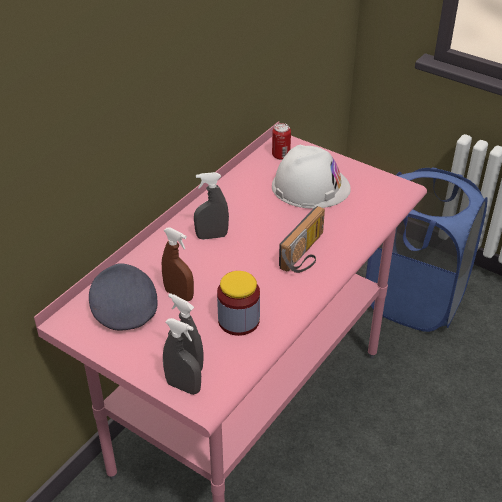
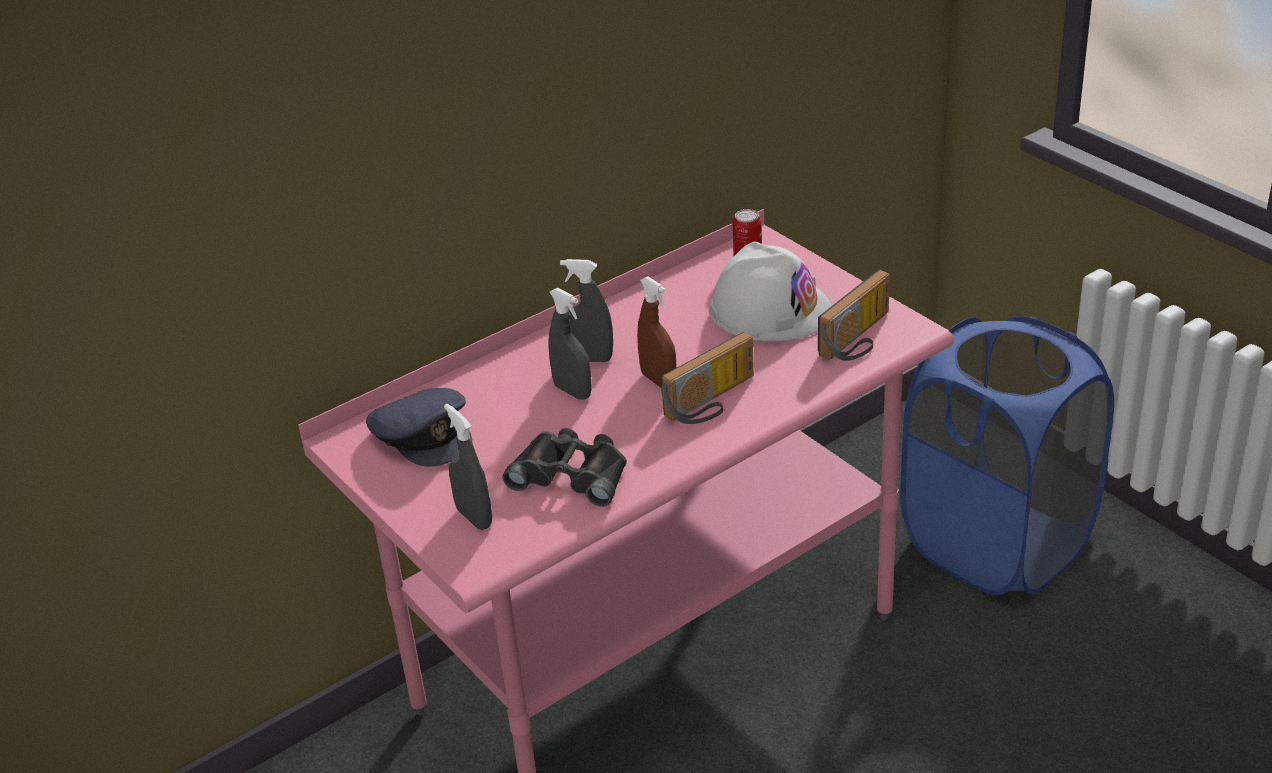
camera: 20 degrees right, 5 degrees down
grey cap [89,263,157,331] -> grey cap turned 135 degrees clockwise [366,388,472,467]
brown spray bottle [162,227,194,301] -> brown spray bottle moved to [637,277,676,388]
grey spray bottle [163,318,201,395] -> grey spray bottle moved to [549,288,592,400]
jar [217,271,260,336] -> black binoculars [502,428,627,507]
none -> radio [818,270,890,361]

